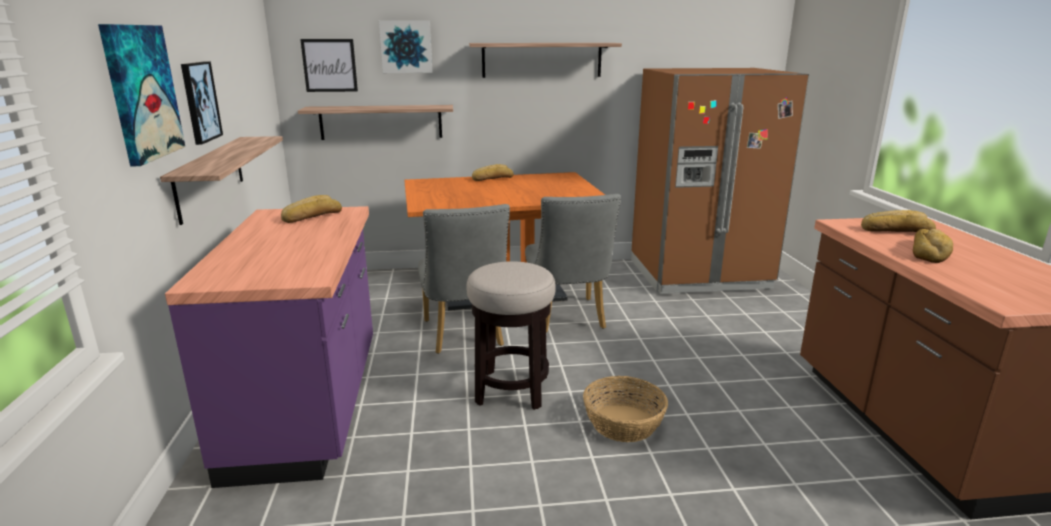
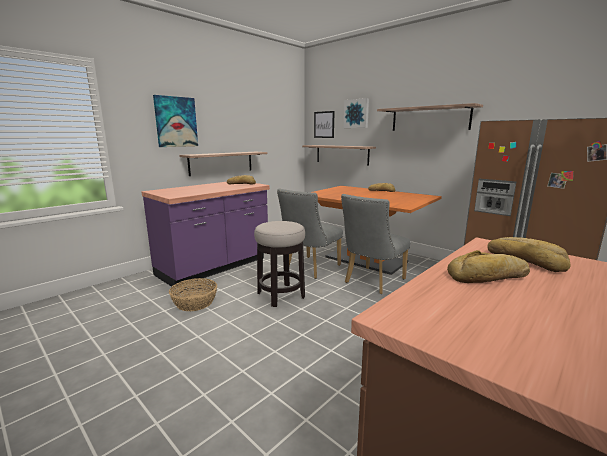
camera: 50 degrees right, 5 degrees down
picture [181,61,223,145] -> none
basket [583,376,668,442] -> basket moved to [169,278,218,311]

